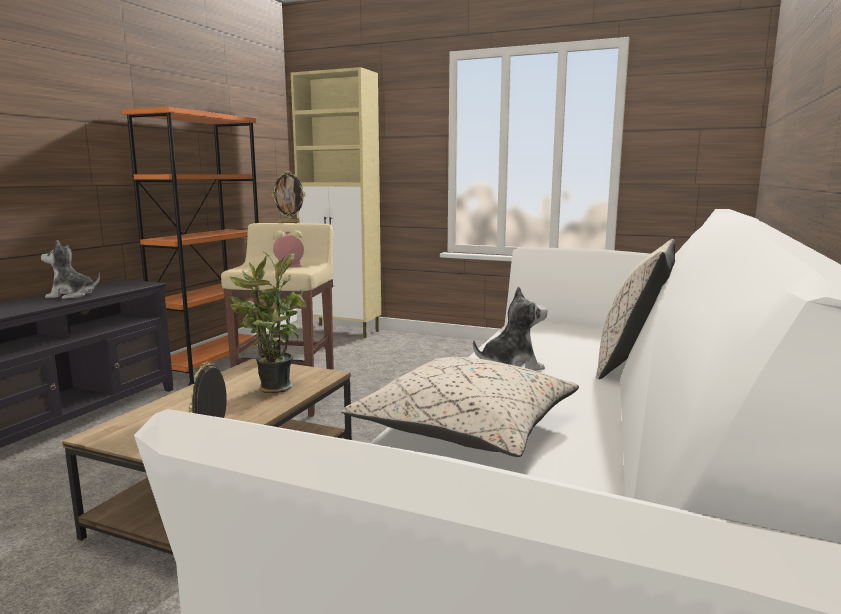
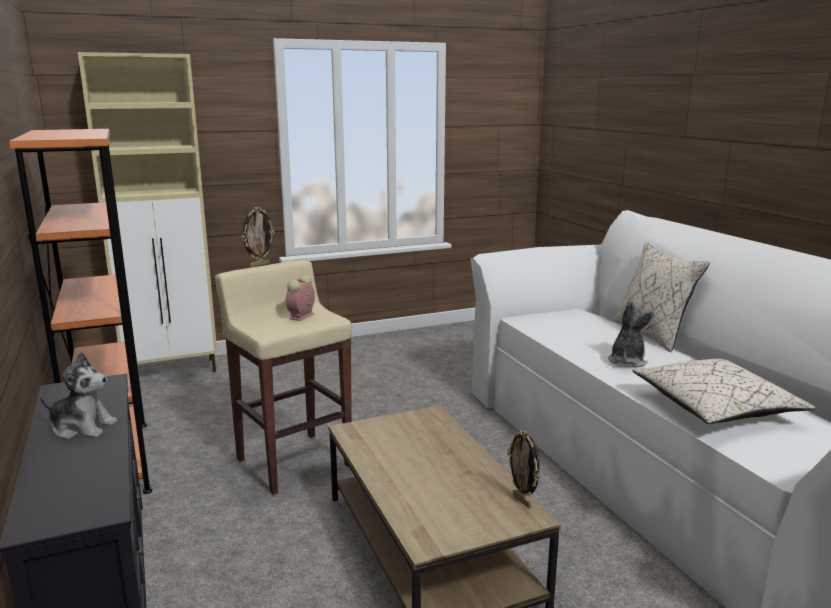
camera: 45 degrees left, 5 degrees up
plush toy [41,240,100,299] -> plush toy turned 120 degrees counterclockwise [40,352,117,439]
potted plant [228,252,307,393] -> none

